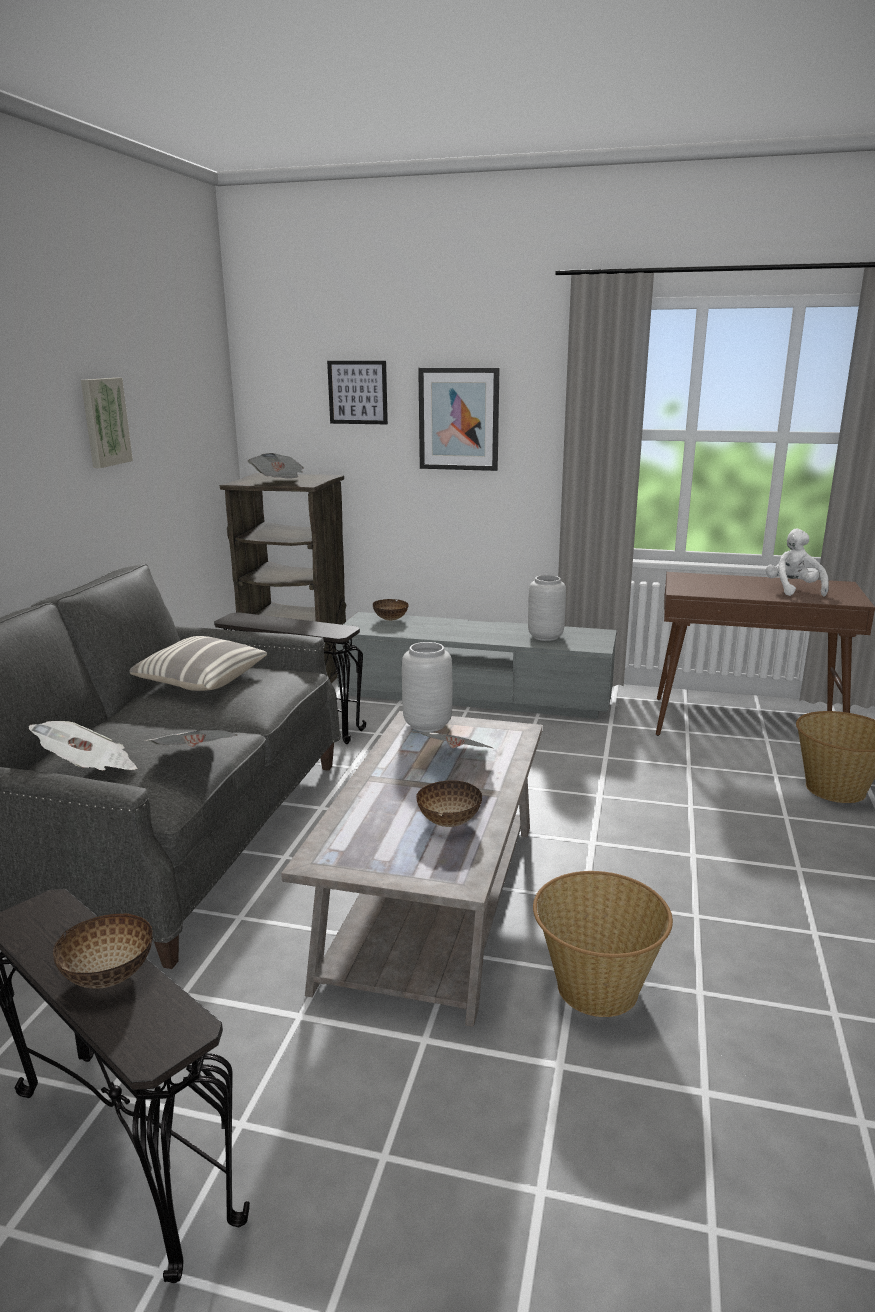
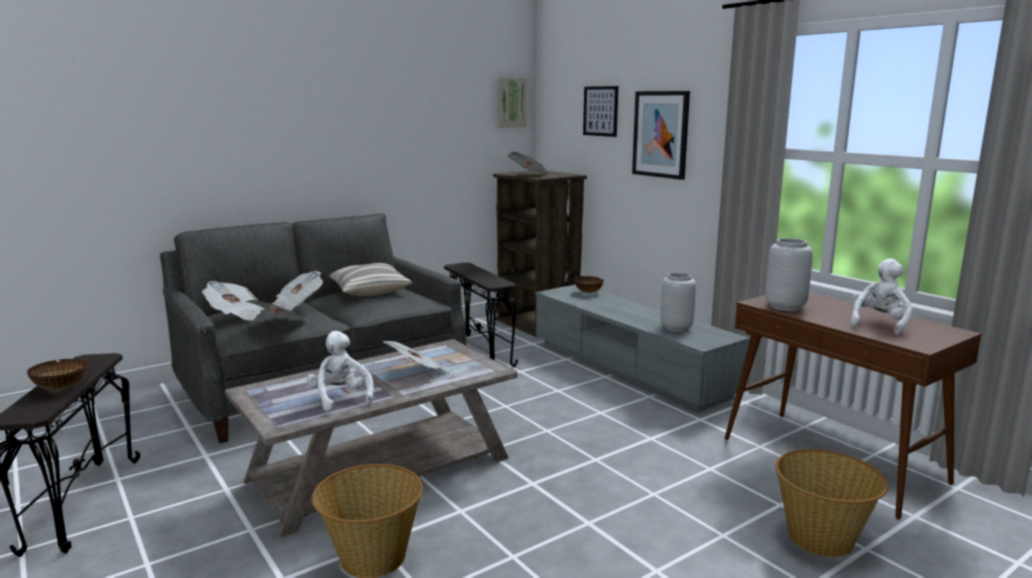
camera: 40 degrees right, 5 degrees down
picture [81,378,133,468] -> picture moved to [498,77,527,128]
grey vase [402,642,452,732] -> grey vase moved to [765,238,813,311]
bowl [416,780,482,827] -> white plush toy [307,331,374,412]
none -> newspaper [273,271,323,311]

